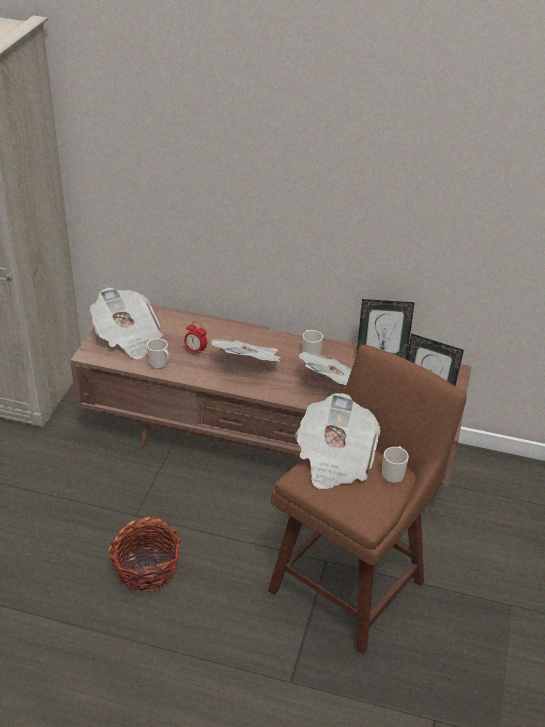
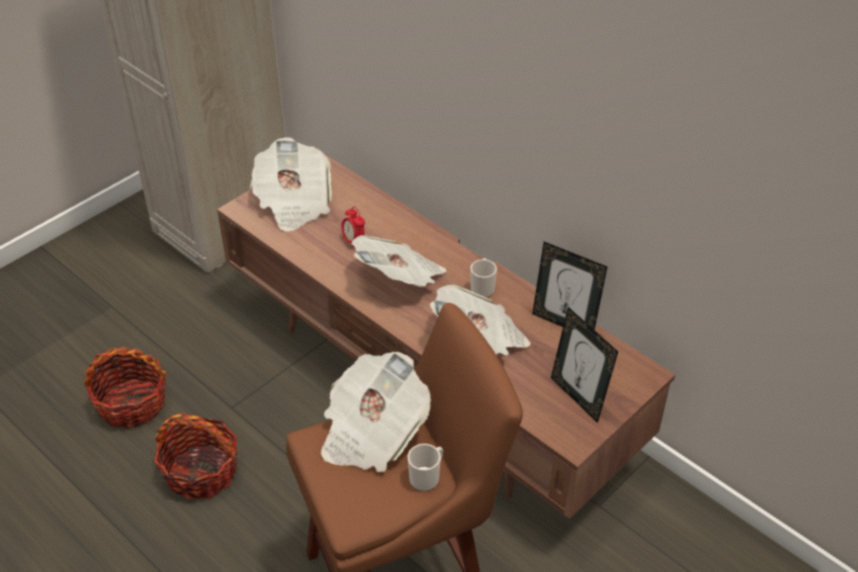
camera: 30 degrees right, 5 degrees up
mug [147,338,169,369] -> none
none -> basket [84,346,167,429]

